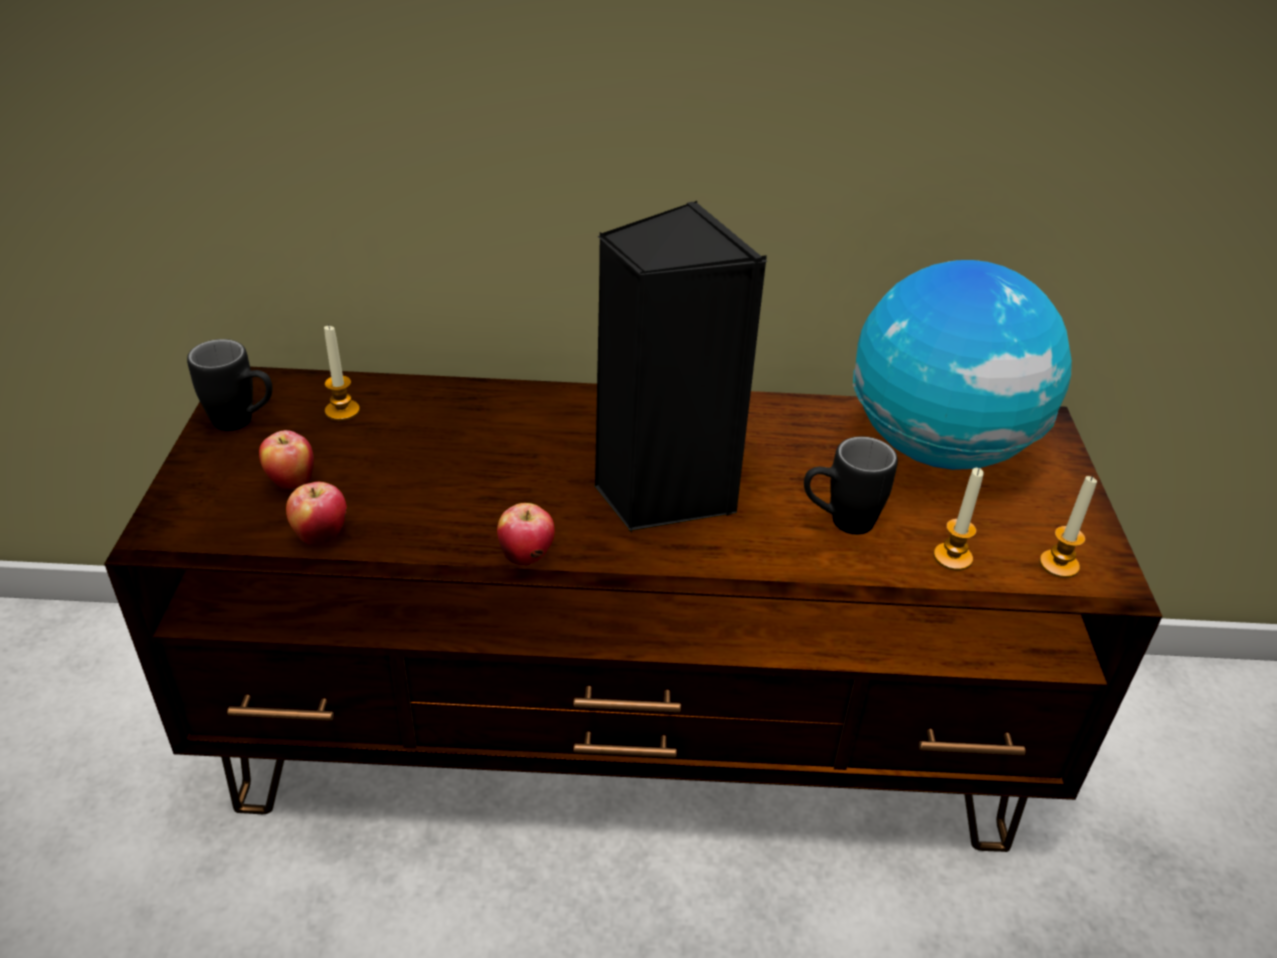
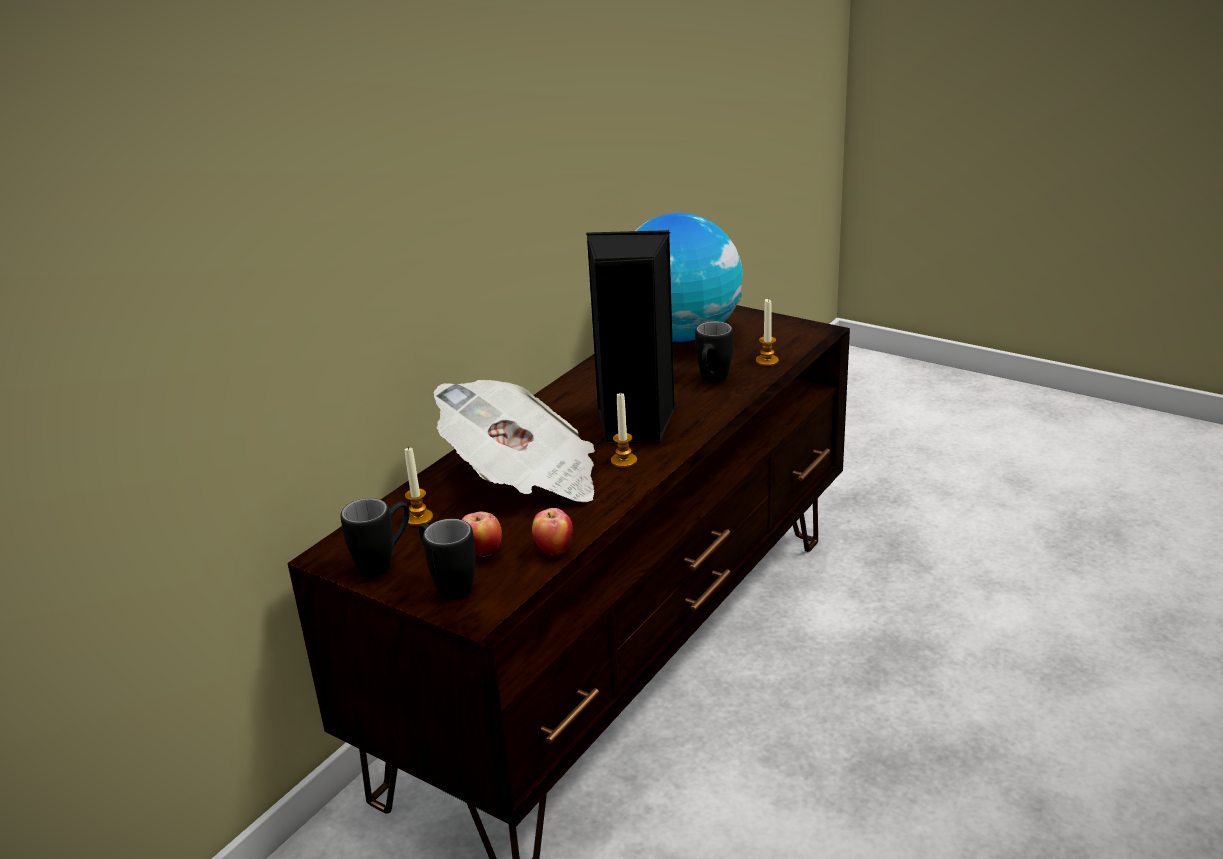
camera: 55 degrees left, 10 degrees down
apple [497,503,555,566] -> none
candle [1039,475,1097,578] -> candle moved to [611,392,637,468]
none -> black mug [419,519,476,600]
none -> newspaper [434,380,595,502]

